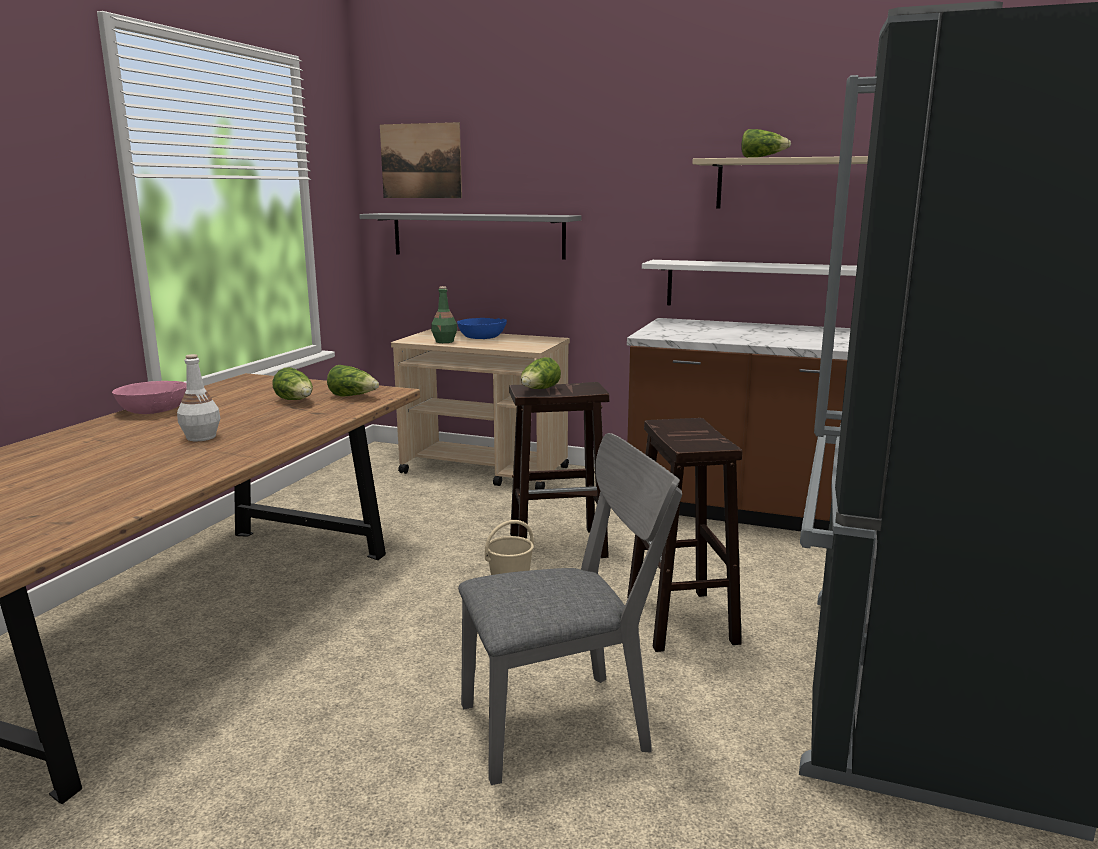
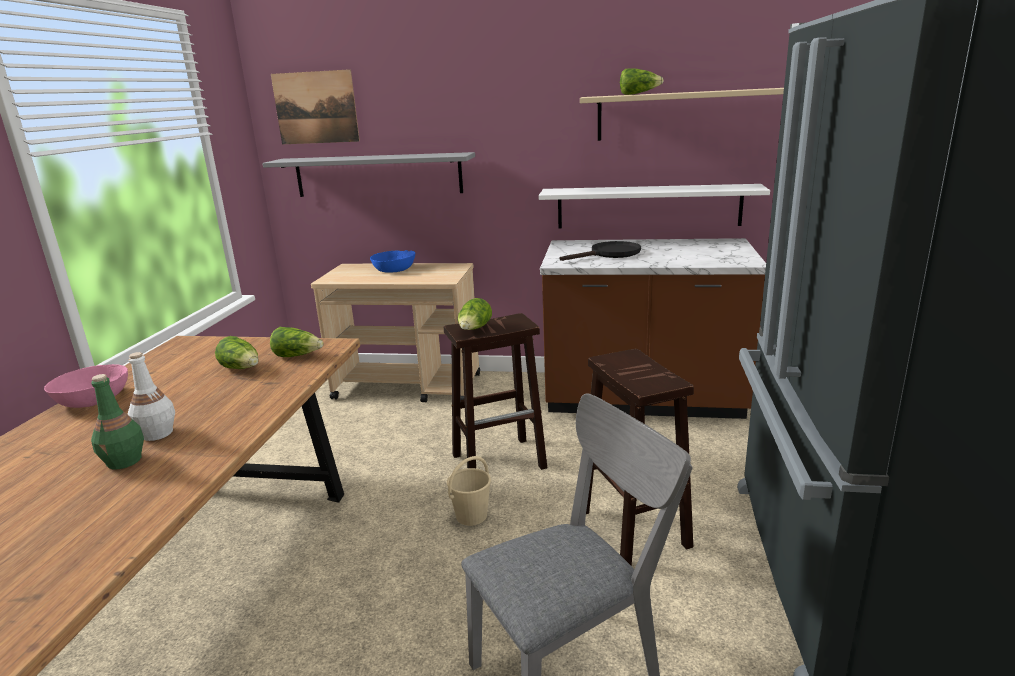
camera: 10 degrees left, 5 degrees up
green bottle [431,286,457,343] -> green bottle moved to [91,374,144,469]
none -> black frying pan [560,241,641,261]

